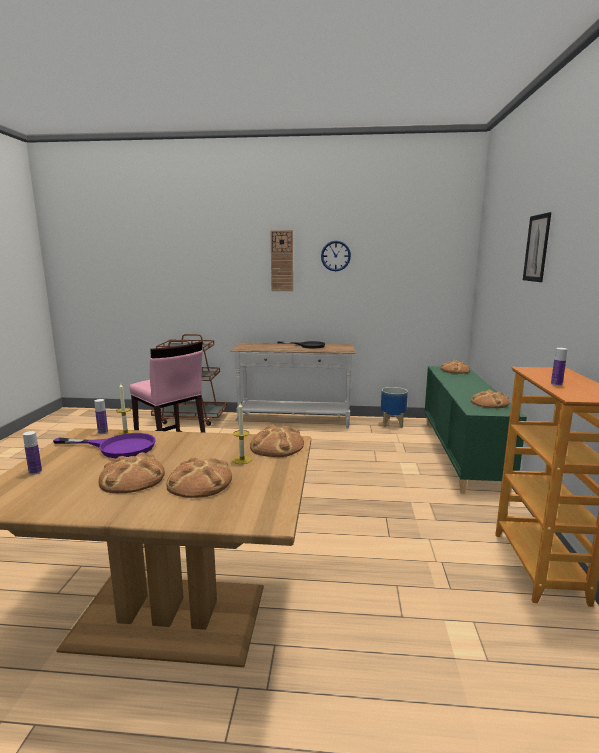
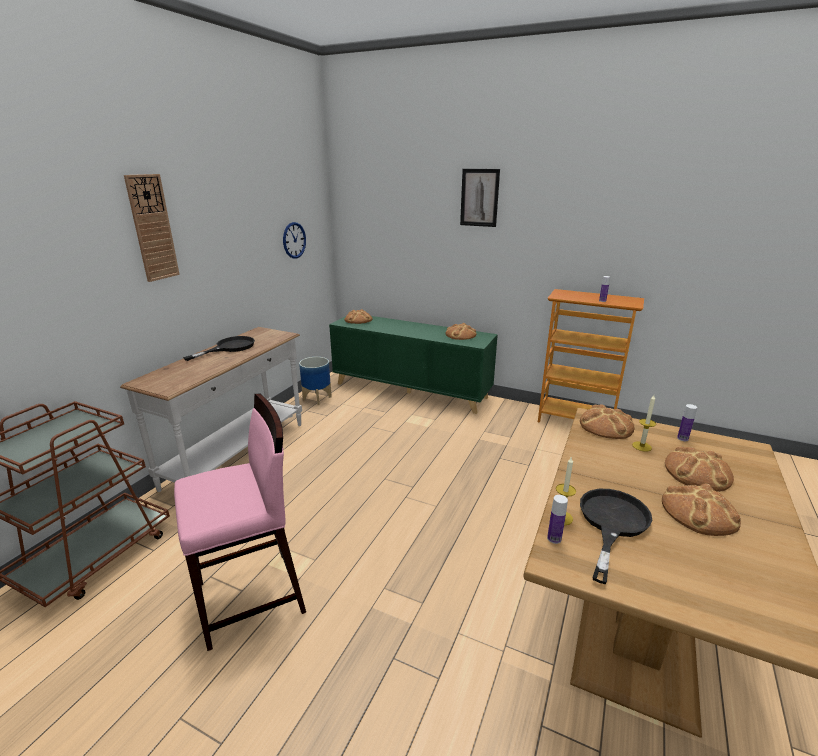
camera: 70 degrees left, 10 degrees up
bottle [23,431,42,475] -> bottle moved to [677,404,697,441]
purple frying pan [53,433,156,458] -> black frying pan [580,489,652,584]
wall clock [321,241,351,271] -> wall clock moved to [283,222,306,258]

